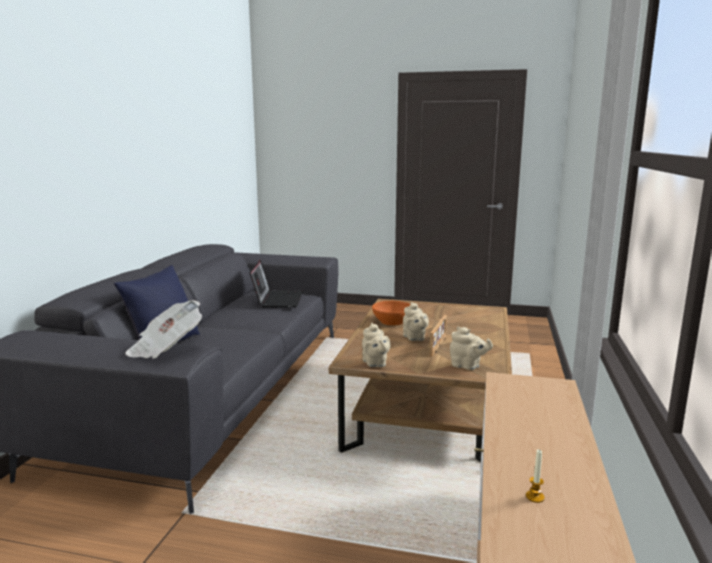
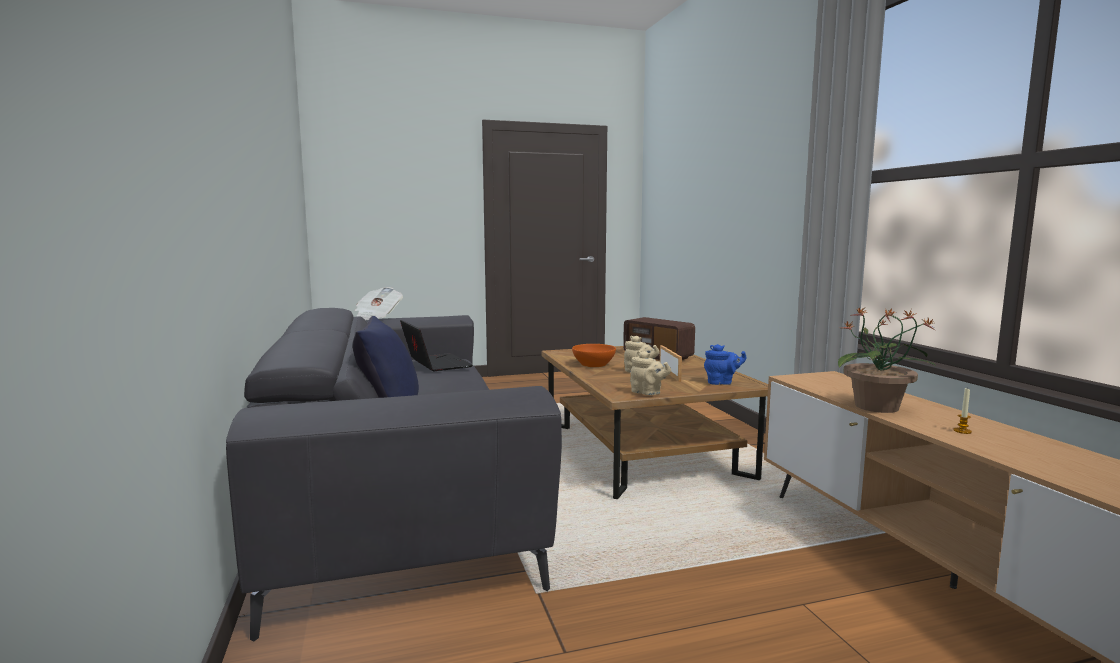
camera: 30 degrees left, 5 degrees down
newspaper [125,300,202,359] -> newspaper moved to [355,287,403,321]
beige teapot [450,327,493,370] -> blue teapot [704,344,746,385]
none -> radio [623,317,695,360]
none -> potted plant [838,308,936,413]

